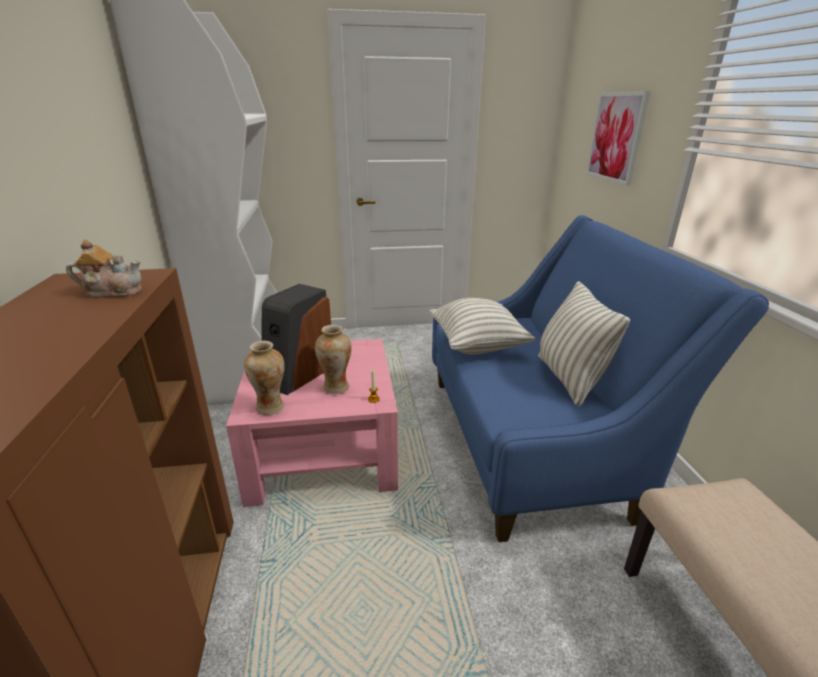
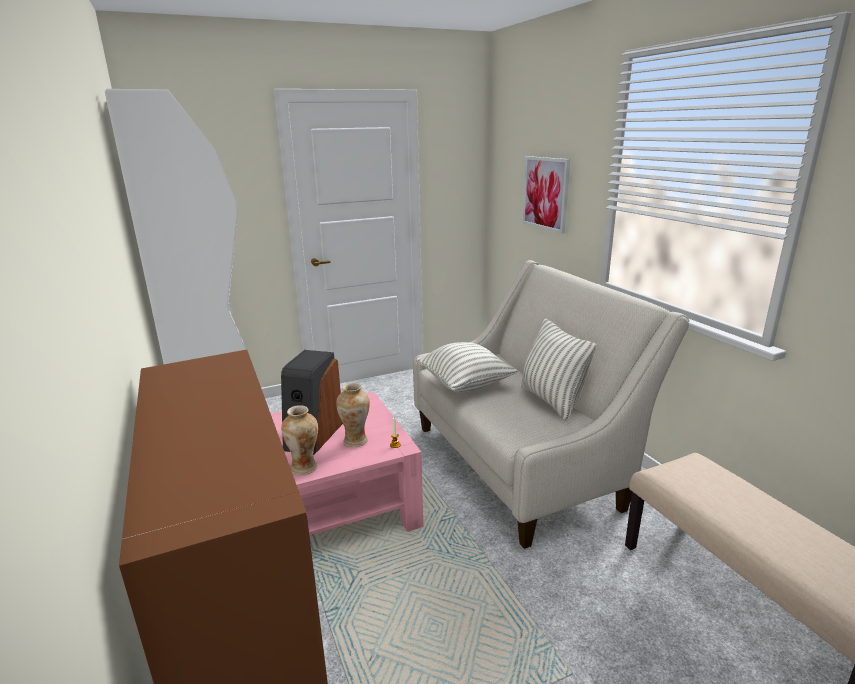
camera: 15 degrees left, 5 degrees down
teapot [66,239,142,298] -> none
blue sofa [432,215,769,542] -> beige sofa [413,260,690,549]

